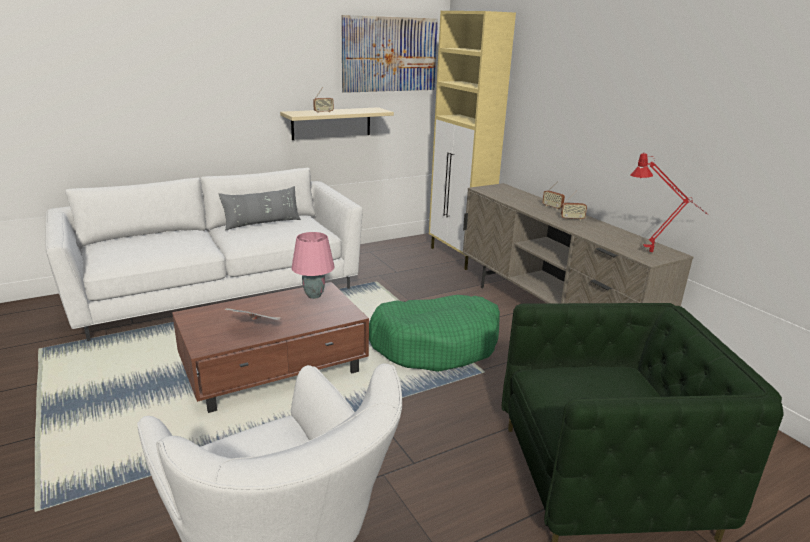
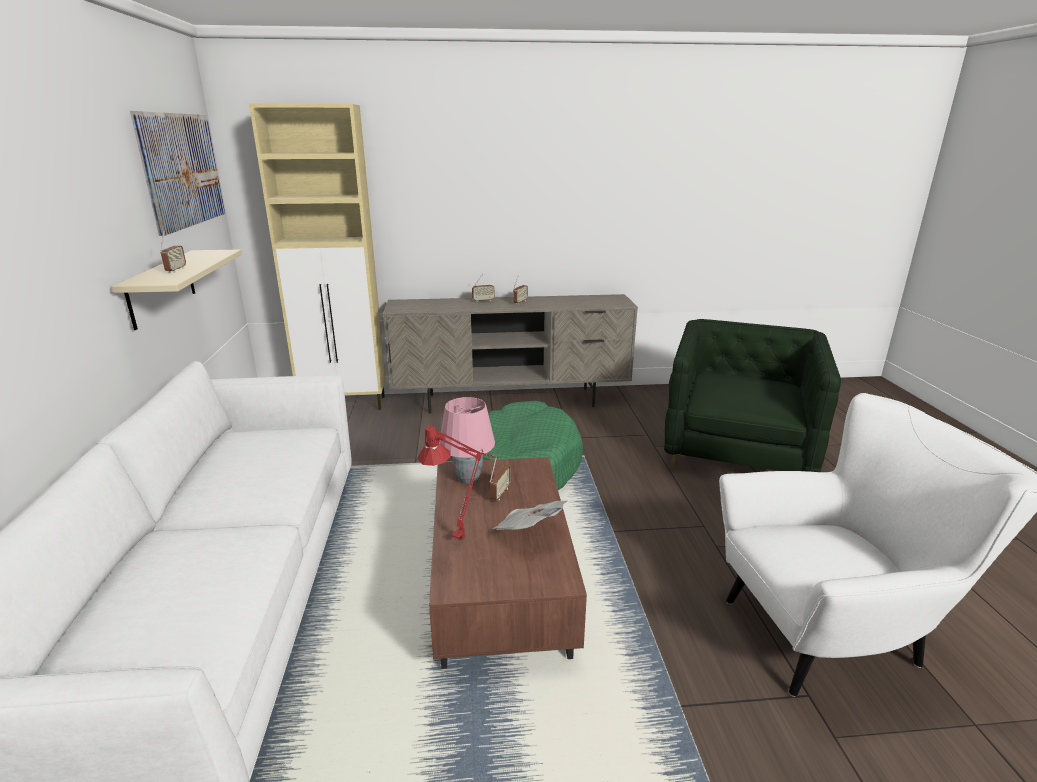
camera: 65 degrees left, 0 degrees up
grey pillow [219,186,301,231] -> none
red table lamp [630,153,708,252] -> red table lamp moved to [417,425,499,539]
none -> radio [489,456,510,500]

